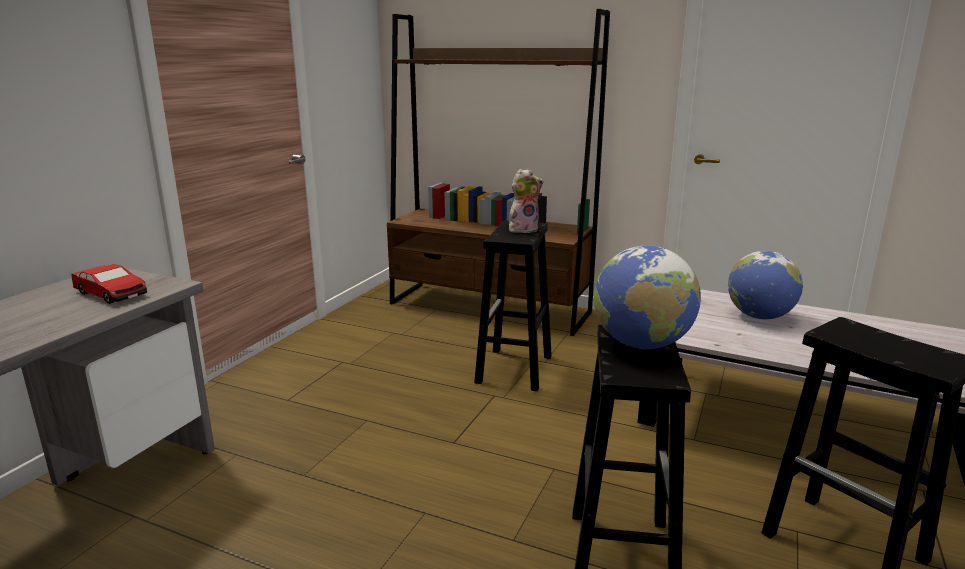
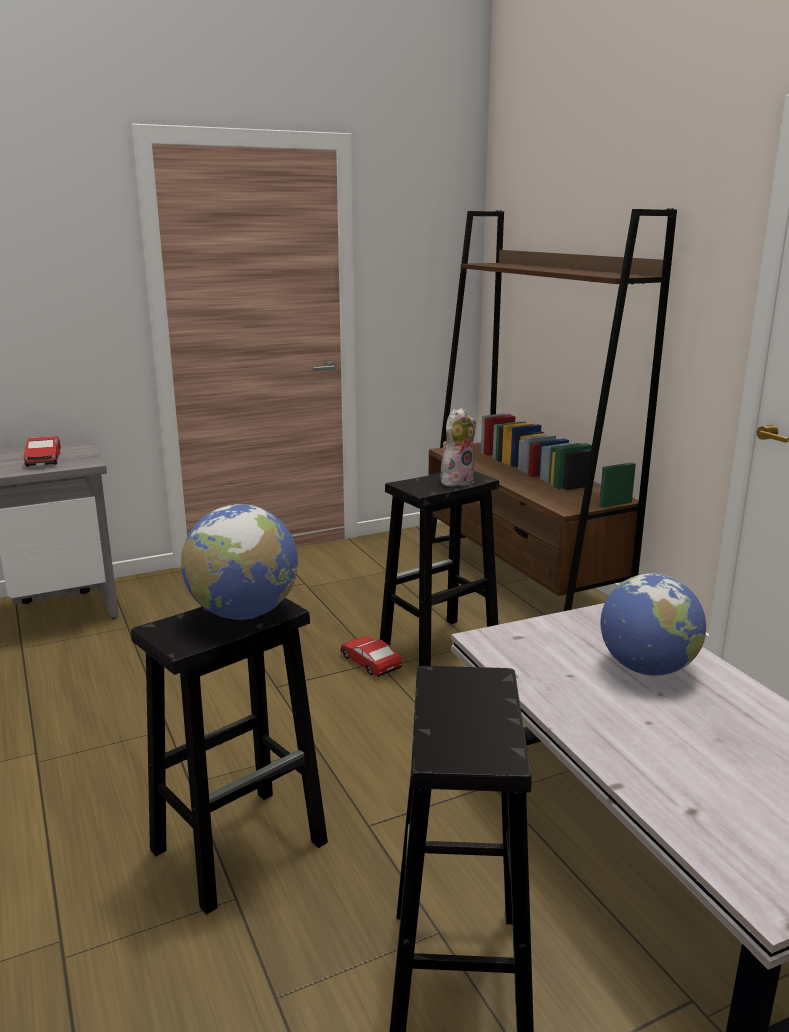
camera: 40 degrees right, 0 degrees up
plush toy [509,169,544,233] -> plush toy turned 60 degrees counterclockwise [440,408,476,486]
none -> toy car [341,636,402,677]

